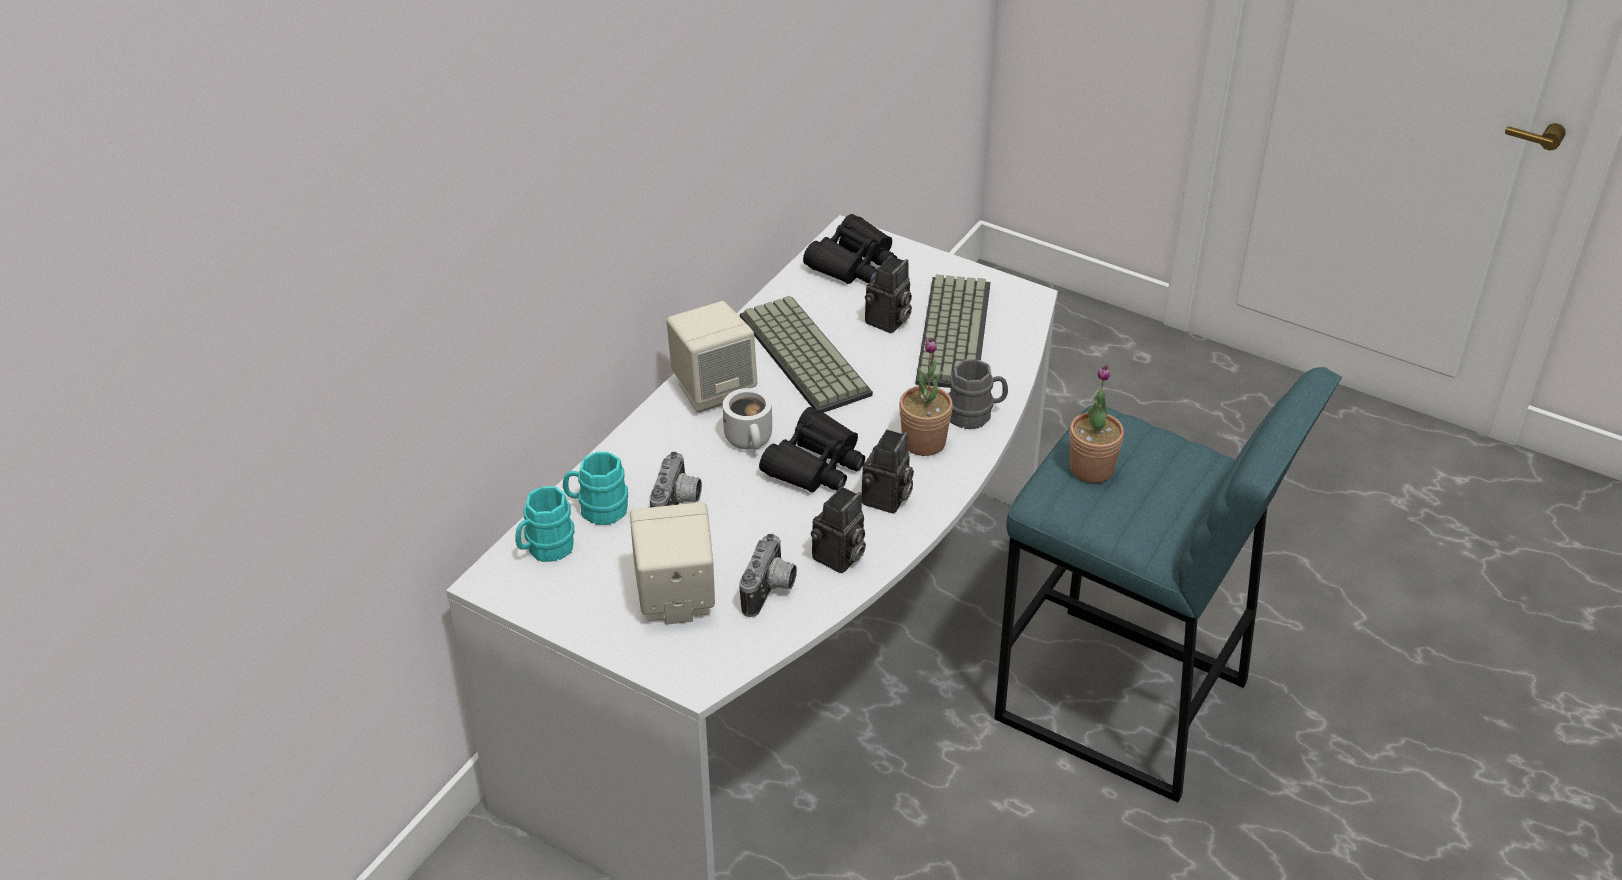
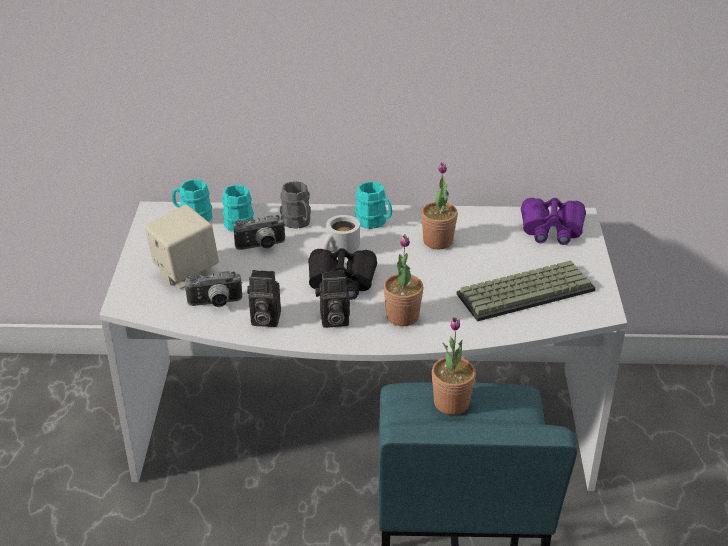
camera: 60 degrees right, 5 degrees down
beige speaker [667,301,758,413] -> turquoise mug [355,181,392,229]
keyboard [740,296,873,413] -> potted plant [421,162,458,250]
black binoculars [803,214,897,284] -> purple binoculars [521,198,586,245]
camera [865,256,912,333] -> none
grey mug [949,359,1008,429] -> grey mug moved to [280,181,311,229]

